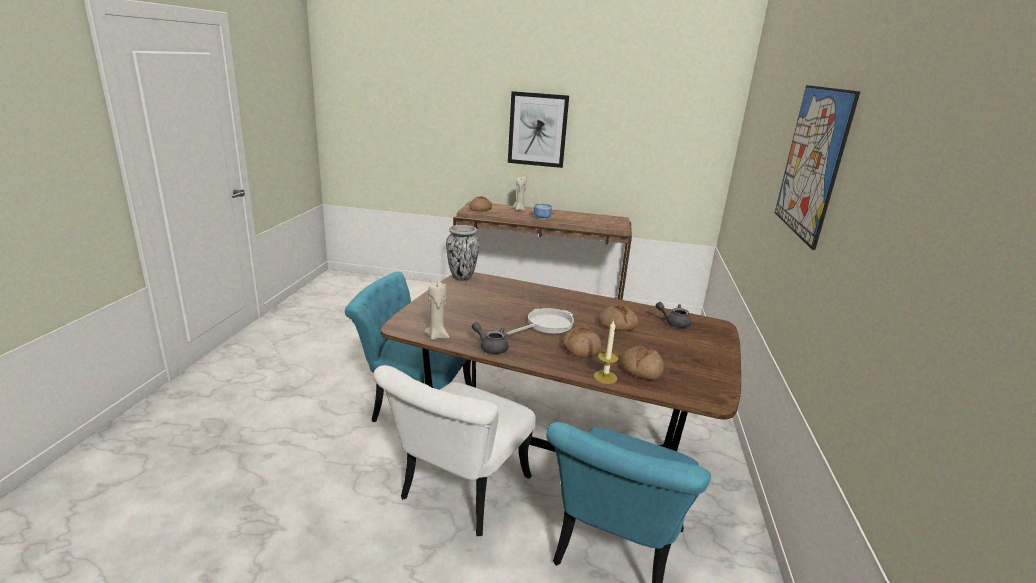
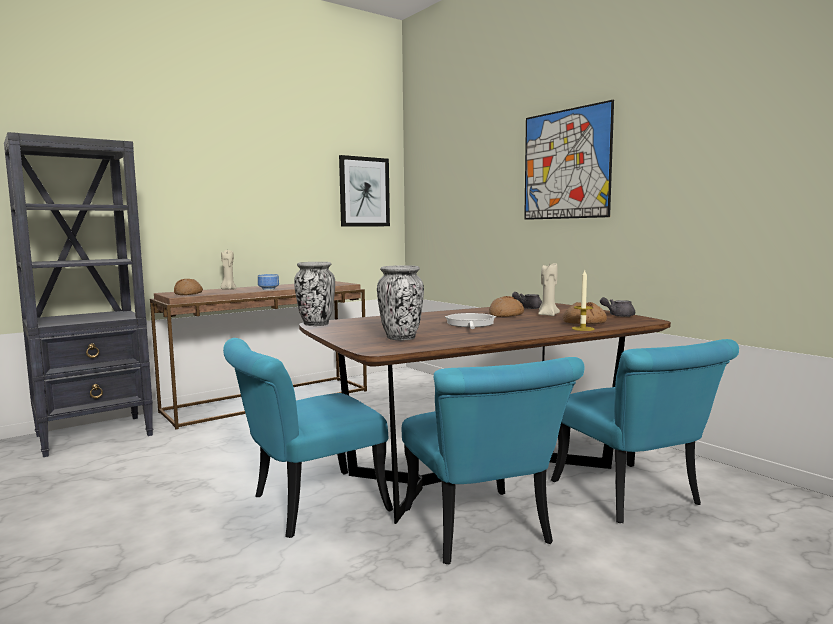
camera: 45 degrees left, 15 degrees down
white chair [373,365,535,536] -> turquoise chair [402,357,584,565]
beige candle [424,282,450,340] -> beige candle moved to [538,263,560,316]
grey teapot [472,322,509,354] -> grey teapot moved to [600,297,635,317]
picture [508,91,569,168] -> picture moved to [339,155,390,227]
bread [562,326,601,357] -> none
none -> black bookcase [4,132,154,457]
none -> vase [377,265,424,340]

